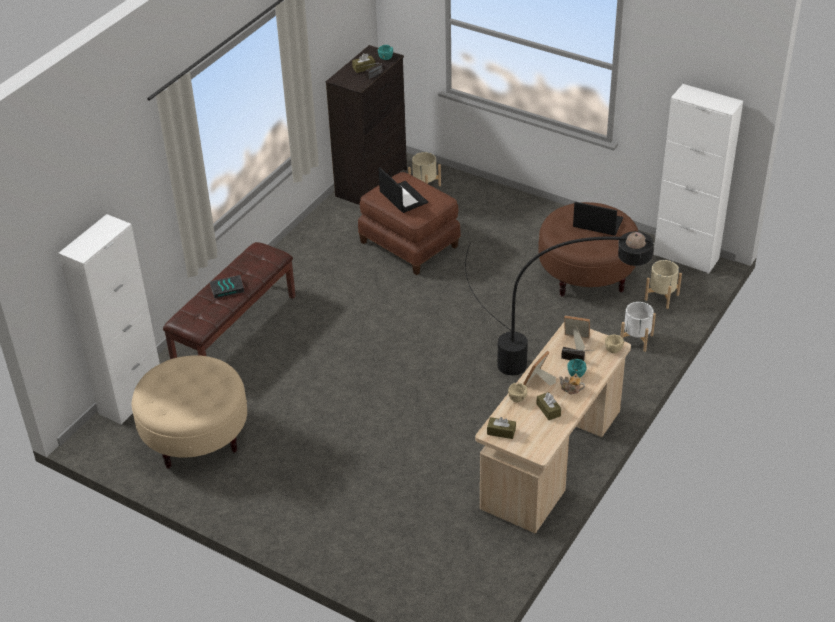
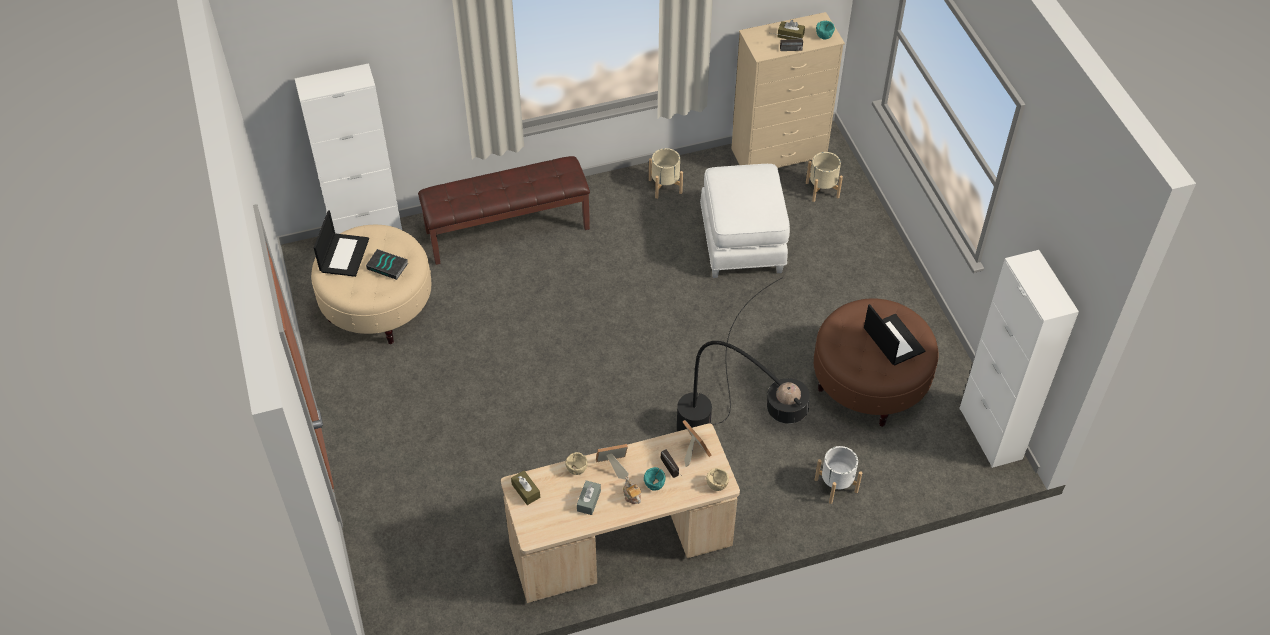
camera: 40 degrees right, 10 degrees up
book [210,275,244,298] -> book moved to [366,249,408,280]
black dresser [326,45,407,205] -> beige dresser [731,12,845,168]
brown ottoman [358,172,461,275] -> white ottoman [700,164,790,278]
laptop [378,167,428,213] -> laptop moved to [314,210,369,277]
brown tissue box [536,392,561,420] -> grey tissue box [577,481,601,515]
beige planter [645,260,682,309] -> beige planter moved to [649,148,683,199]

